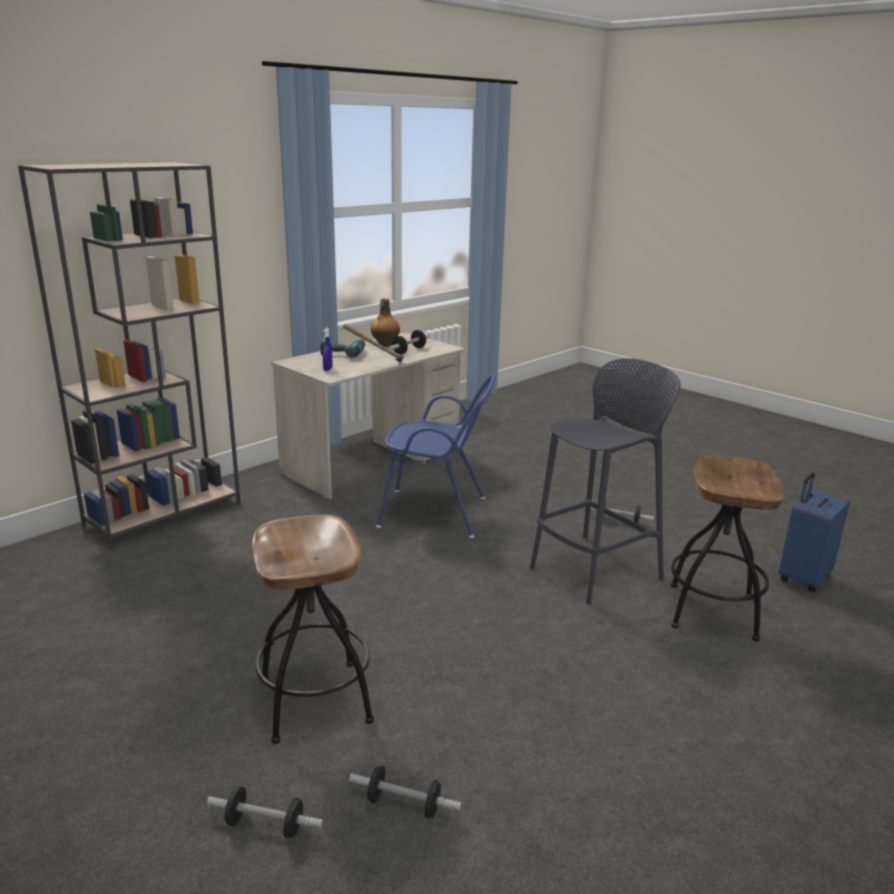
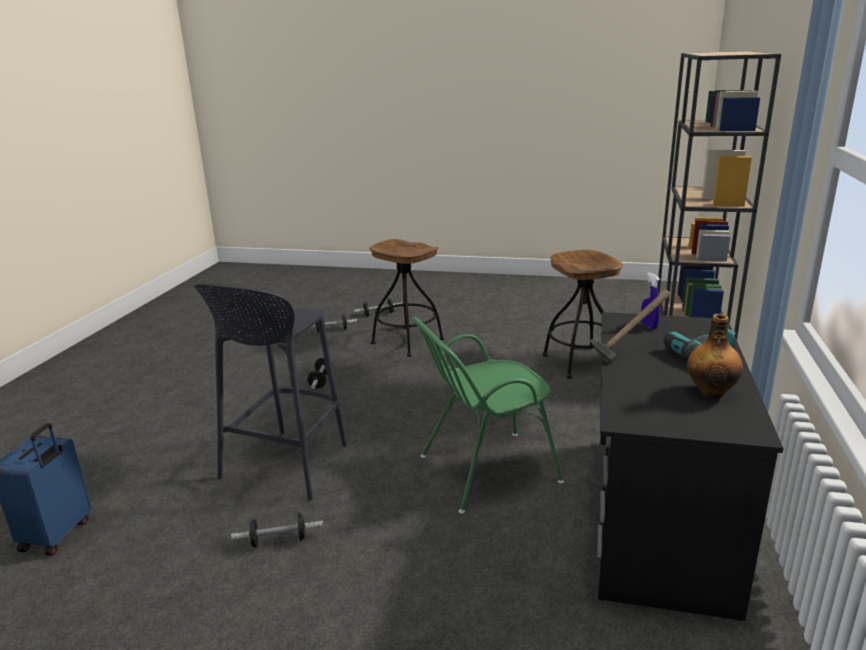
camera: 150 degrees right, 0 degrees up
beige desk [271,332,465,500] -> black desk [597,312,783,621]
blue chair [376,374,496,538] -> green chair [412,317,564,514]
dumbbell [388,330,429,354] -> dumbbell moved to [307,358,333,389]
brown stool [671,456,784,641] -> brown stool moved to [543,250,623,379]

